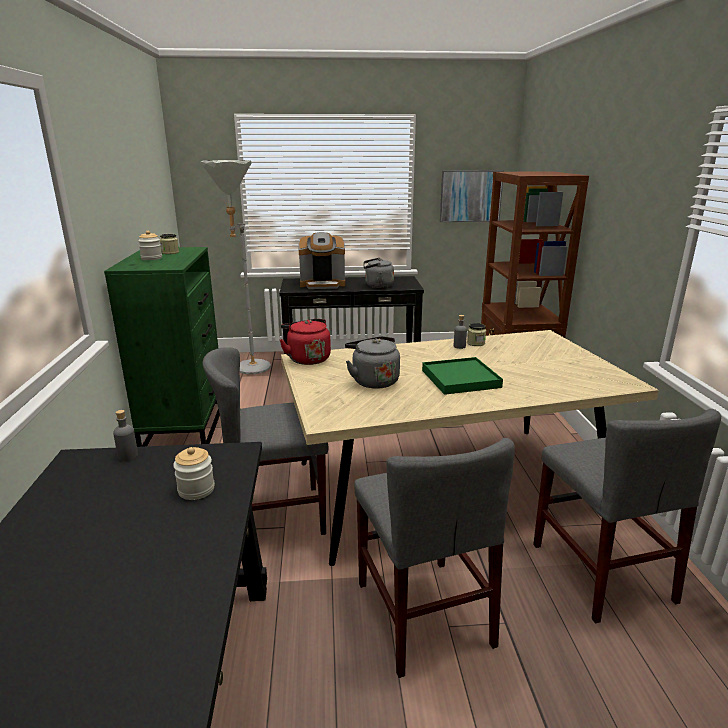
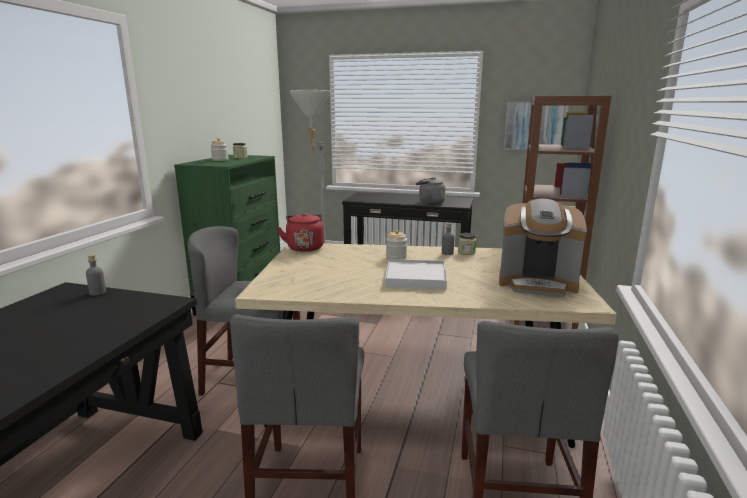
camera: 20 degrees right, 5 degrees down
jar [173,447,215,500] -> jar moved to [386,230,407,260]
coffee machine [298,232,345,289] -> coffee machine moved to [499,198,587,297]
grey kettle [345,336,400,389] -> none
green tray [422,357,503,395] -> white tray [385,259,447,289]

